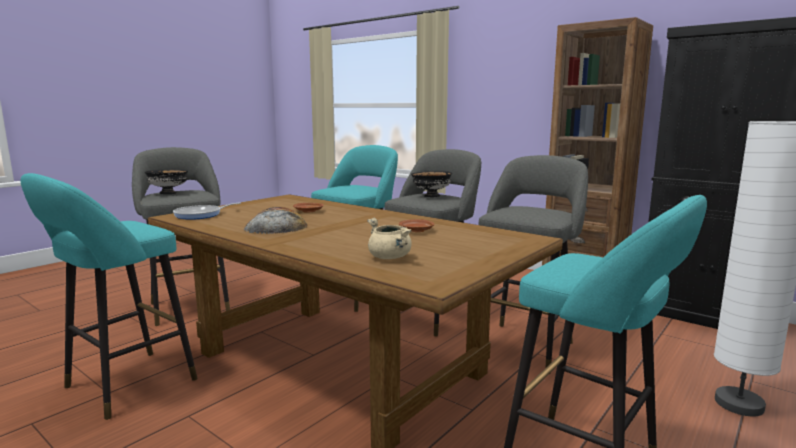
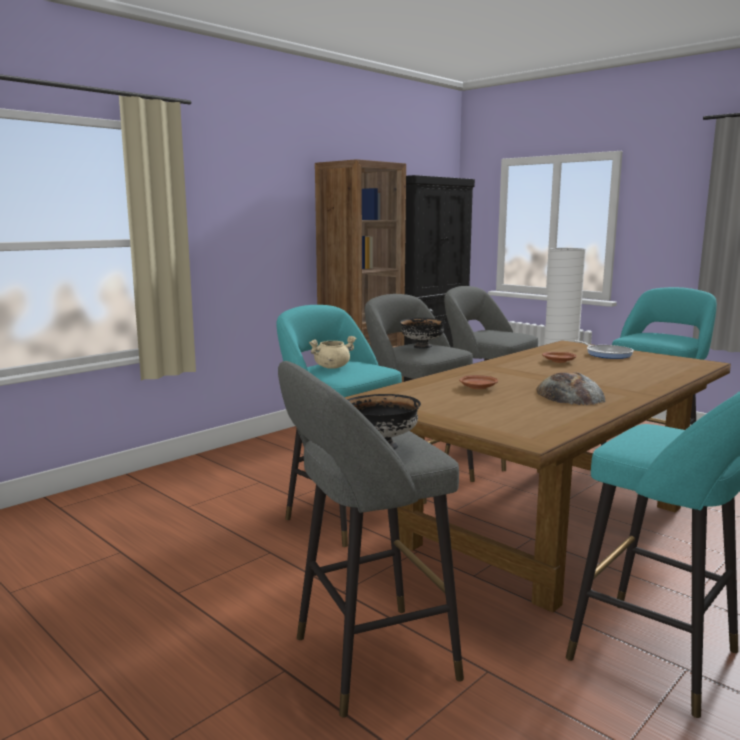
camera: 85 degrees left, 0 degrees up
frying pan [173,202,241,220] -> frying pan moved to [575,340,634,359]
beige cooking pot [367,218,412,259] -> beige cooking pot moved to [309,336,356,369]

